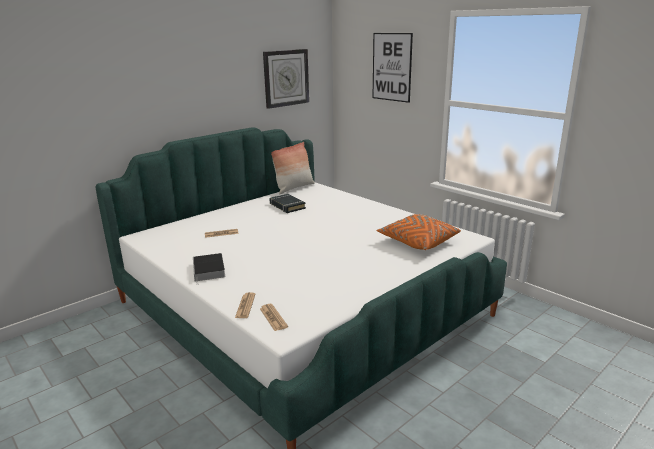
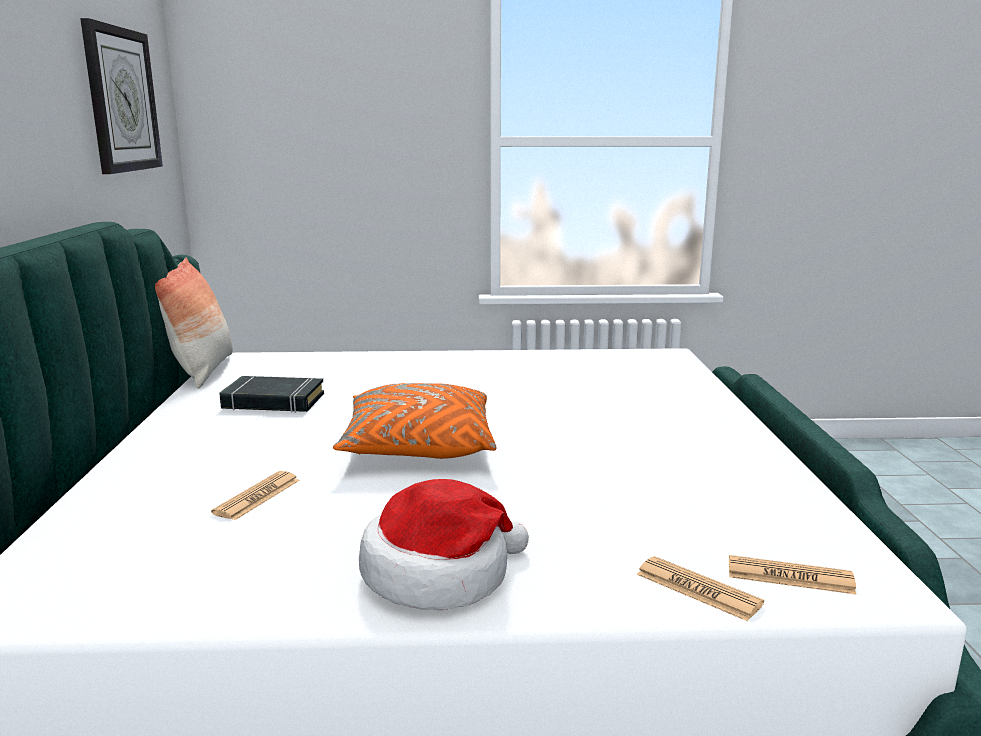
camera: 50 degrees left, 5 degrees down
book [193,253,226,285] -> hat [359,479,529,610]
picture [373,33,413,103] -> none
orange pillow [377,214,461,250] -> orange pillow moved to [333,383,496,459]

